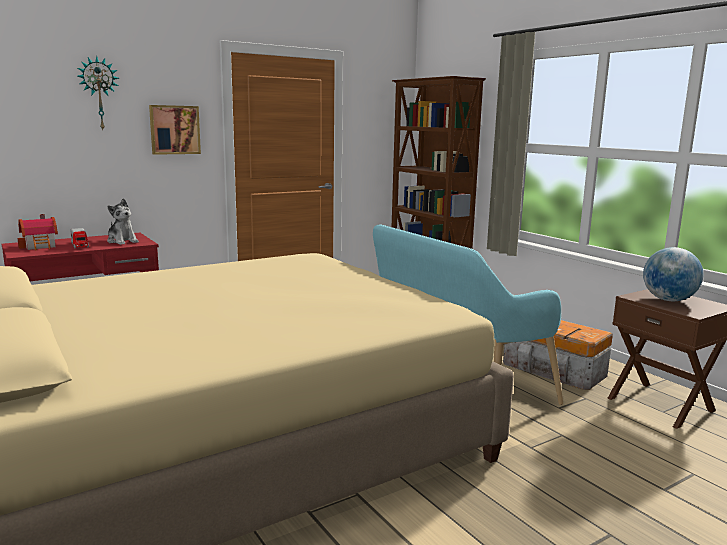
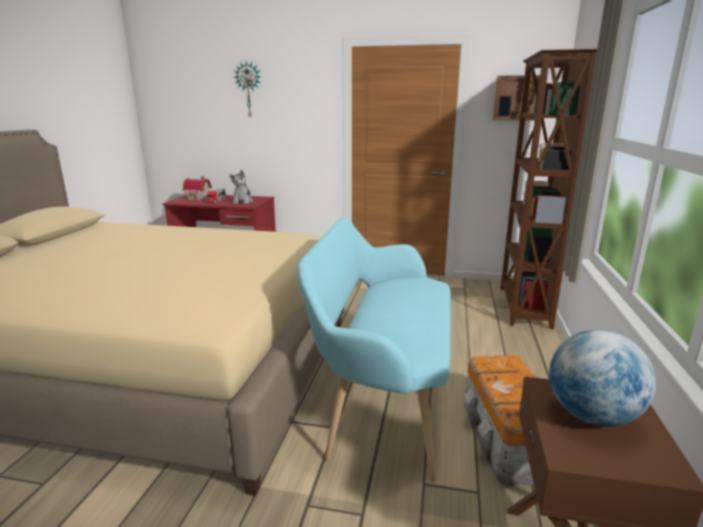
camera: 45 degrees right, 5 degrees up
picture [149,105,201,155] -> picture moved to [493,75,540,121]

